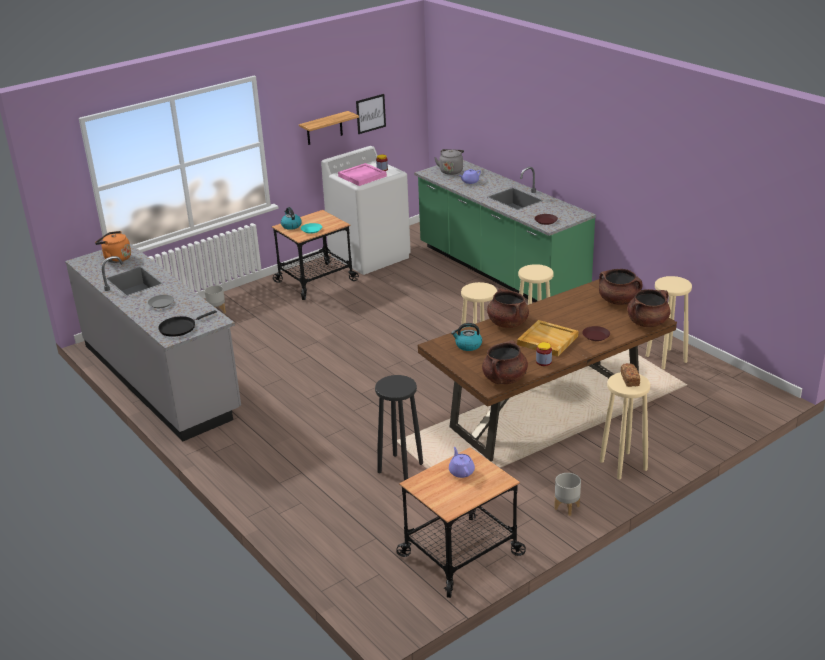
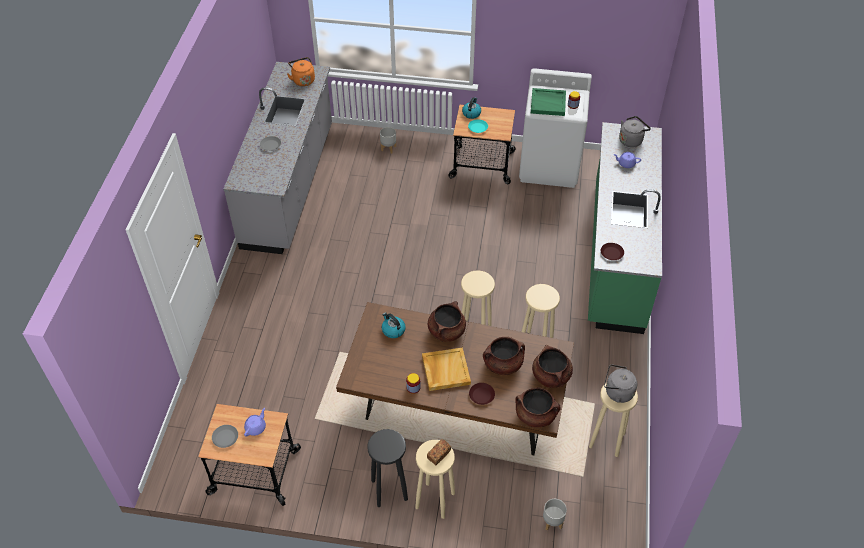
camera: 45 degrees right, 20 degrees up
black frying pan [158,310,217,337] -> none
shelf [299,111,359,145] -> none
pink tray [338,163,387,186] -> green tray [531,88,566,116]
picture [356,94,386,134] -> none
black stool [375,375,423,481] -> black stool moved to [367,429,408,507]
brown cooking pot [482,340,528,384] -> brown cooking pot moved to [483,337,525,375]
grey planter [554,473,581,516] -> grey planter moved to [543,499,567,531]
none -> grey plate [212,425,238,448]
none -> grey kettle [604,364,637,403]

